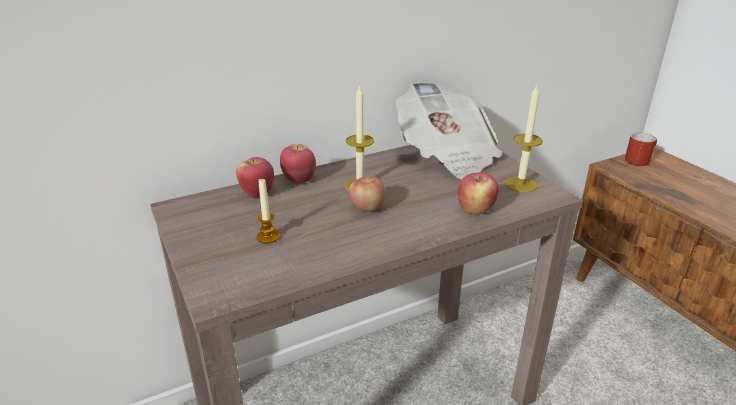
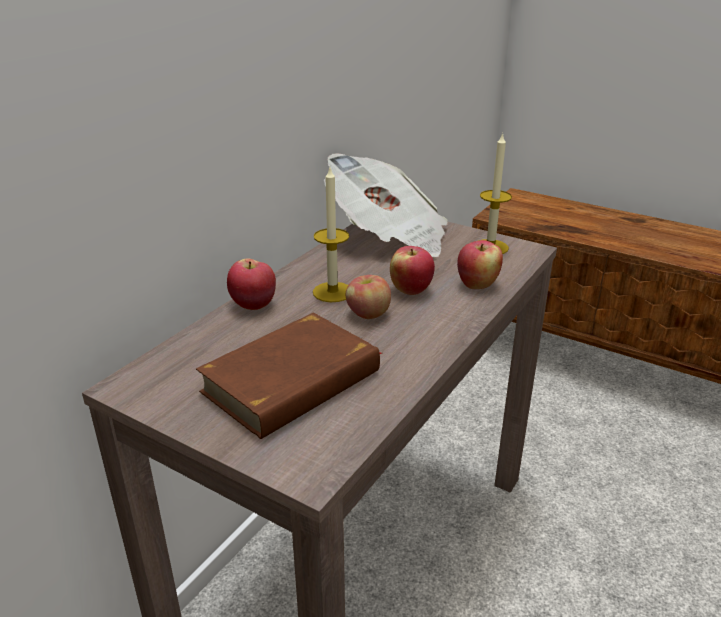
camera: 30 degrees left, 0 degrees up
apple [236,157,274,197] -> apple moved to [390,246,435,295]
candle [256,179,279,244] -> brown book [196,313,382,439]
red mug [625,133,657,166] -> none

